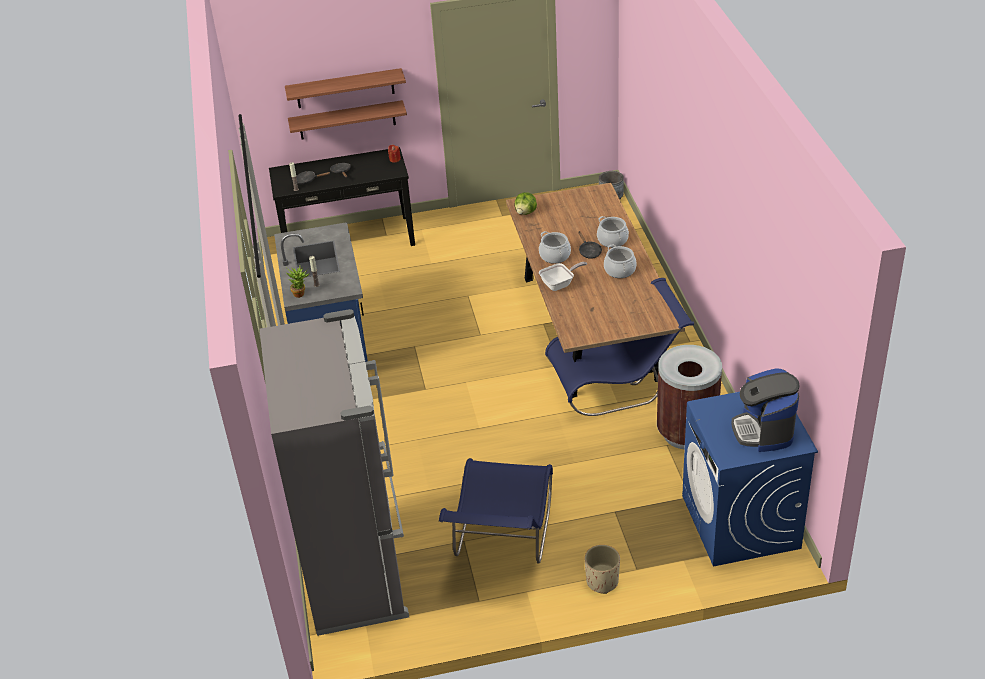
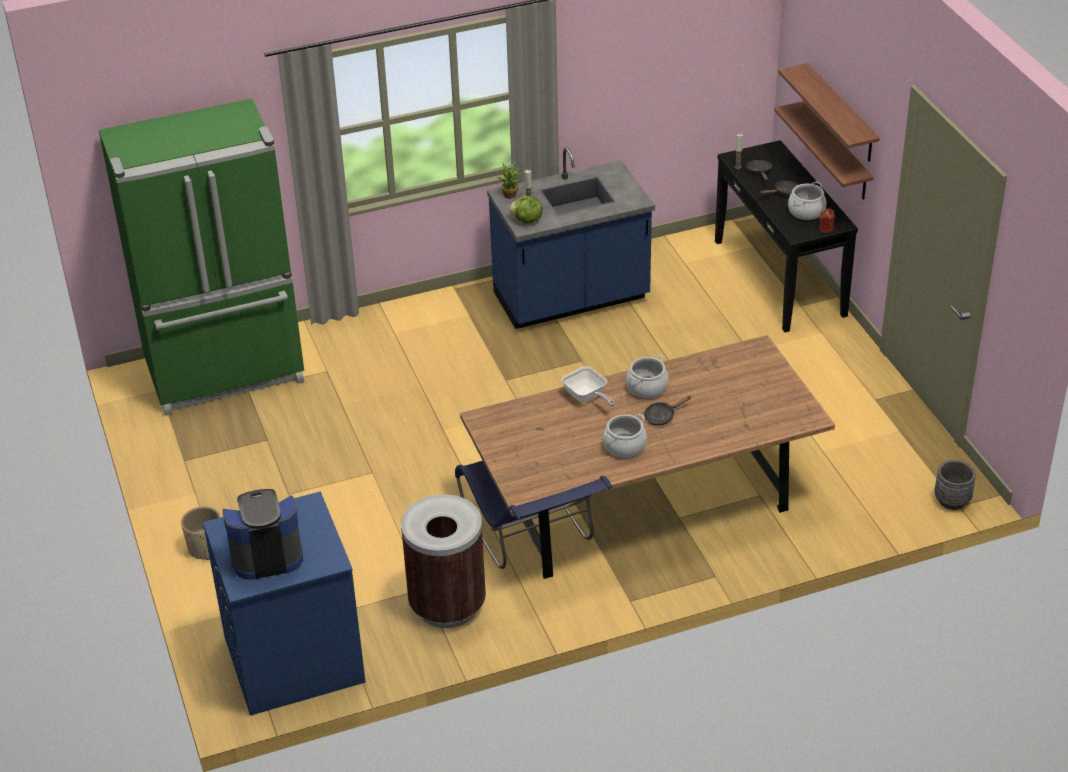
camera: 80 degrees right, 0 degrees up
grey fridge [259,309,409,636] -> green fridge [99,99,304,416]
blue chair [439,458,553,564] -> none
lettuce [515,192,537,215] -> lettuce moved to [509,196,543,224]
cooking pot [597,216,629,248] -> cooking pot moved to [788,181,826,220]

